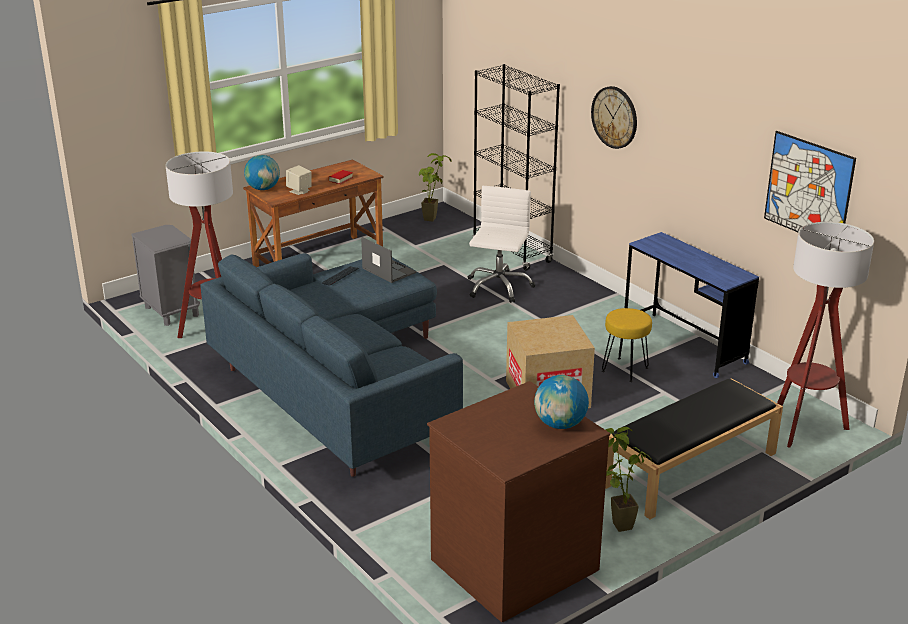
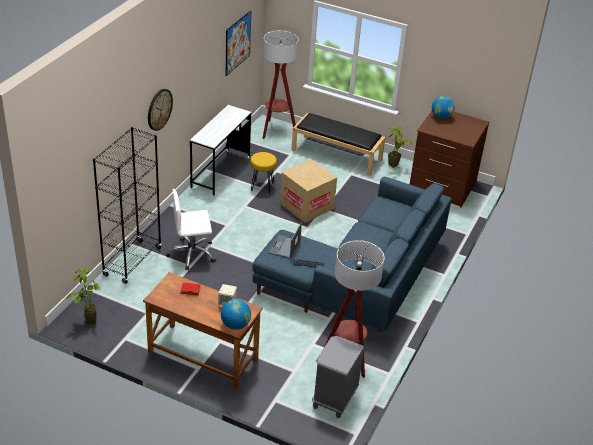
camera: 120 degrees left, 10 degrees up
blue desk [625,232,759,378] -> white desk [190,105,251,195]

